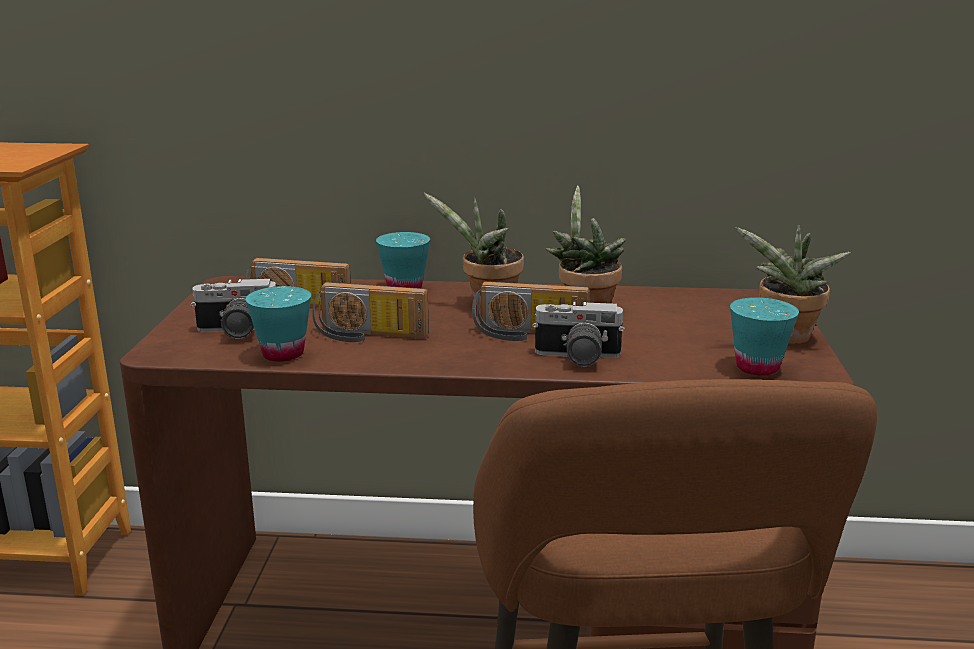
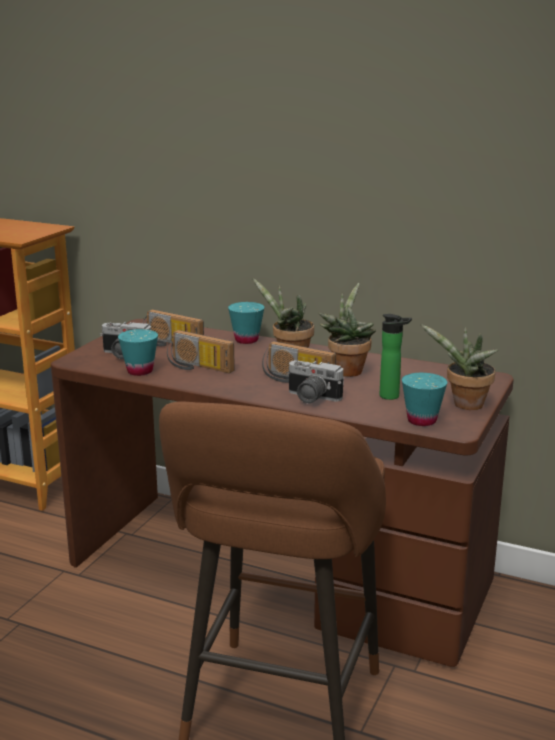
camera: 20 degrees right, 0 degrees up
none -> bottle [380,314,412,400]

